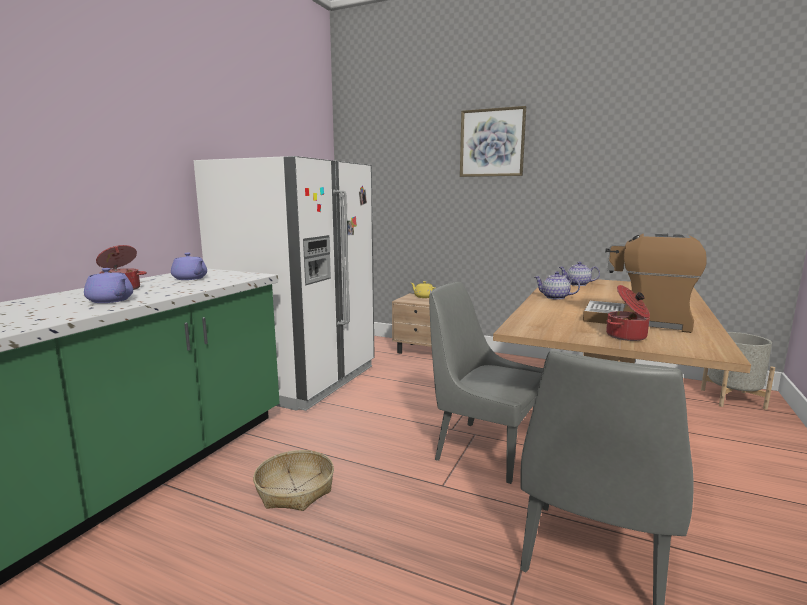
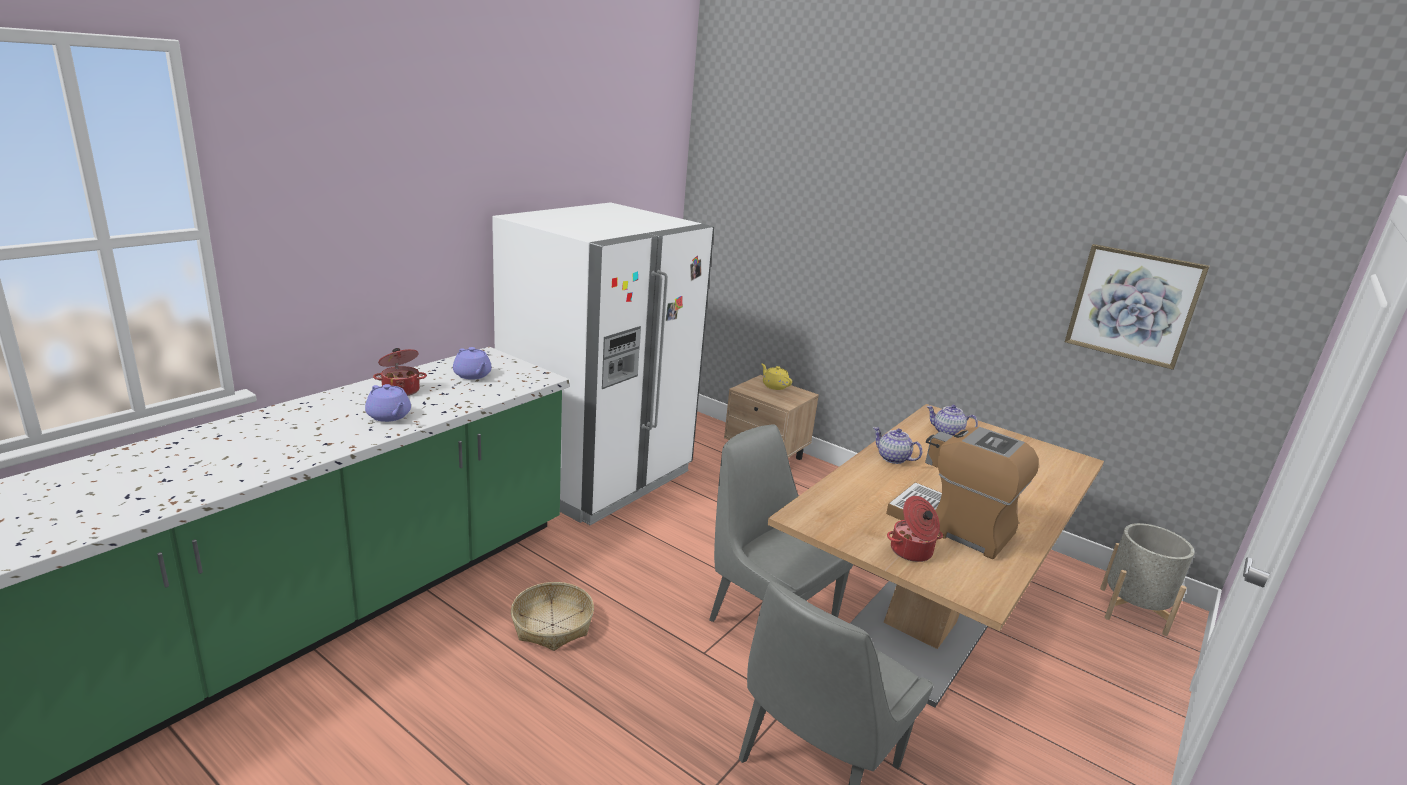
camera: 10 degrees right, 10 degrees up
picture [460,106,526,177] -> picture moved to [1065,244,1210,370]

